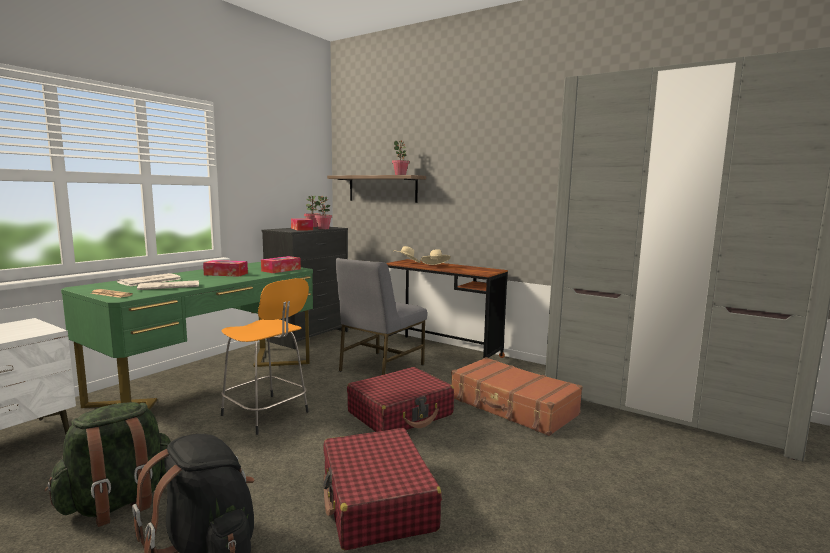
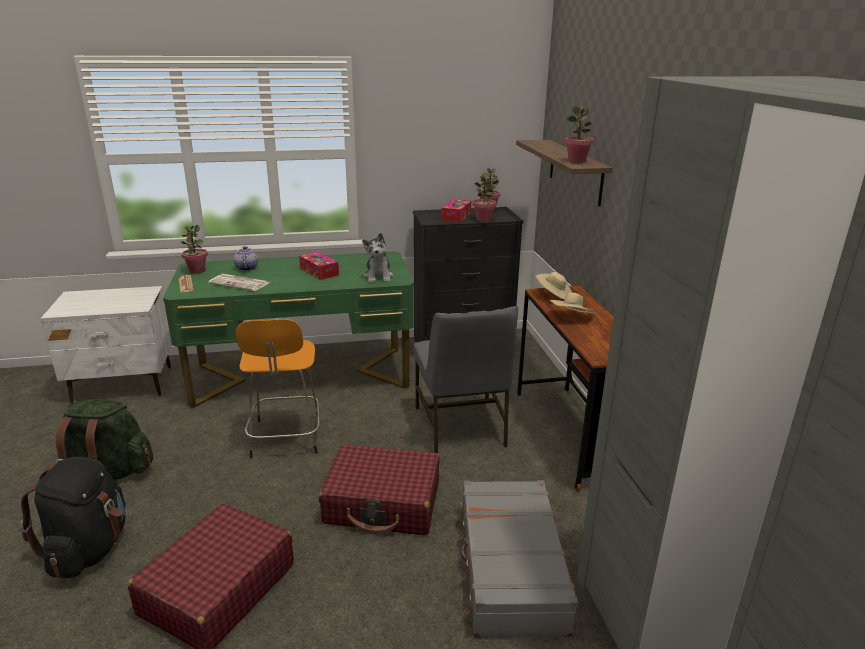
camera: 45 degrees right, 15 degrees up
newspaper [117,273,181,286] -> teapot [234,246,258,271]
tissue box [261,256,301,273] -> plush toy [362,233,393,283]
grey chair [336,258,427,375] -> grey chair turned 90 degrees counterclockwise [413,306,518,454]
brown suitcase [451,357,583,436] -> grey suitcase [456,480,578,638]
none -> potted plant [181,225,208,274]

